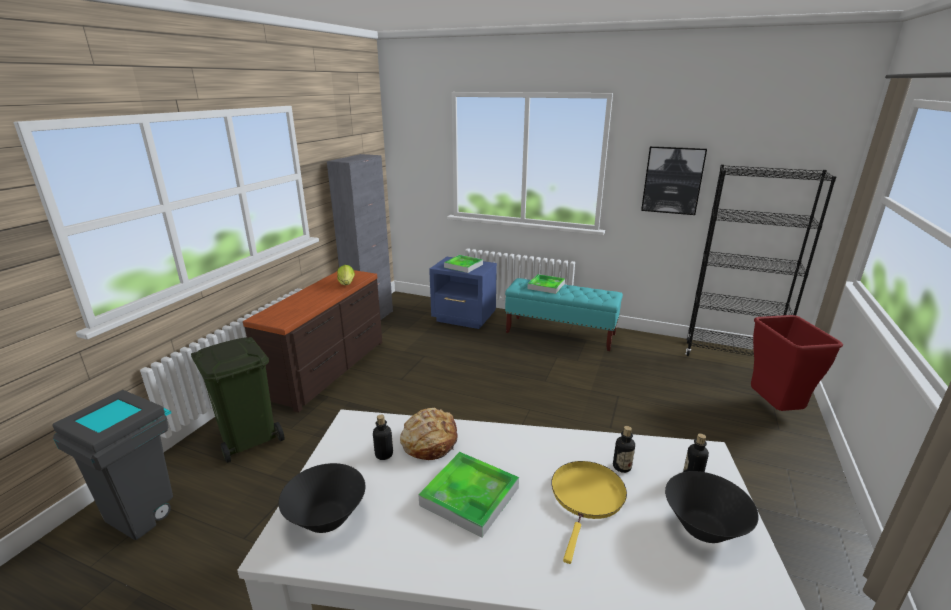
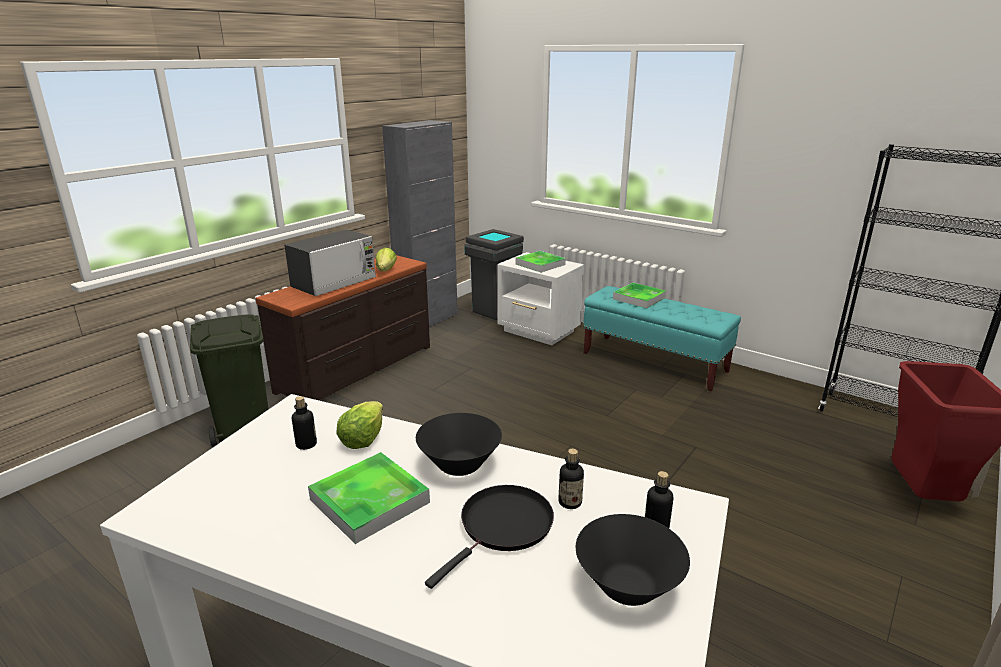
camera: 15 degrees right, 0 degrees up
grey trash can [52,390,173,540] -> grey trash can moved to [464,229,524,320]
black bowl [279,463,365,533] -> black bowl moved to [416,413,502,476]
bread [400,408,458,460] -> lettuce [336,401,383,449]
blue nightstand [429,257,497,329] -> white nightstand [497,252,584,345]
yellow frying pan [551,461,627,564] -> black frying pan [425,485,554,589]
picture [641,146,707,215] -> none
none -> microwave [284,229,376,296]

